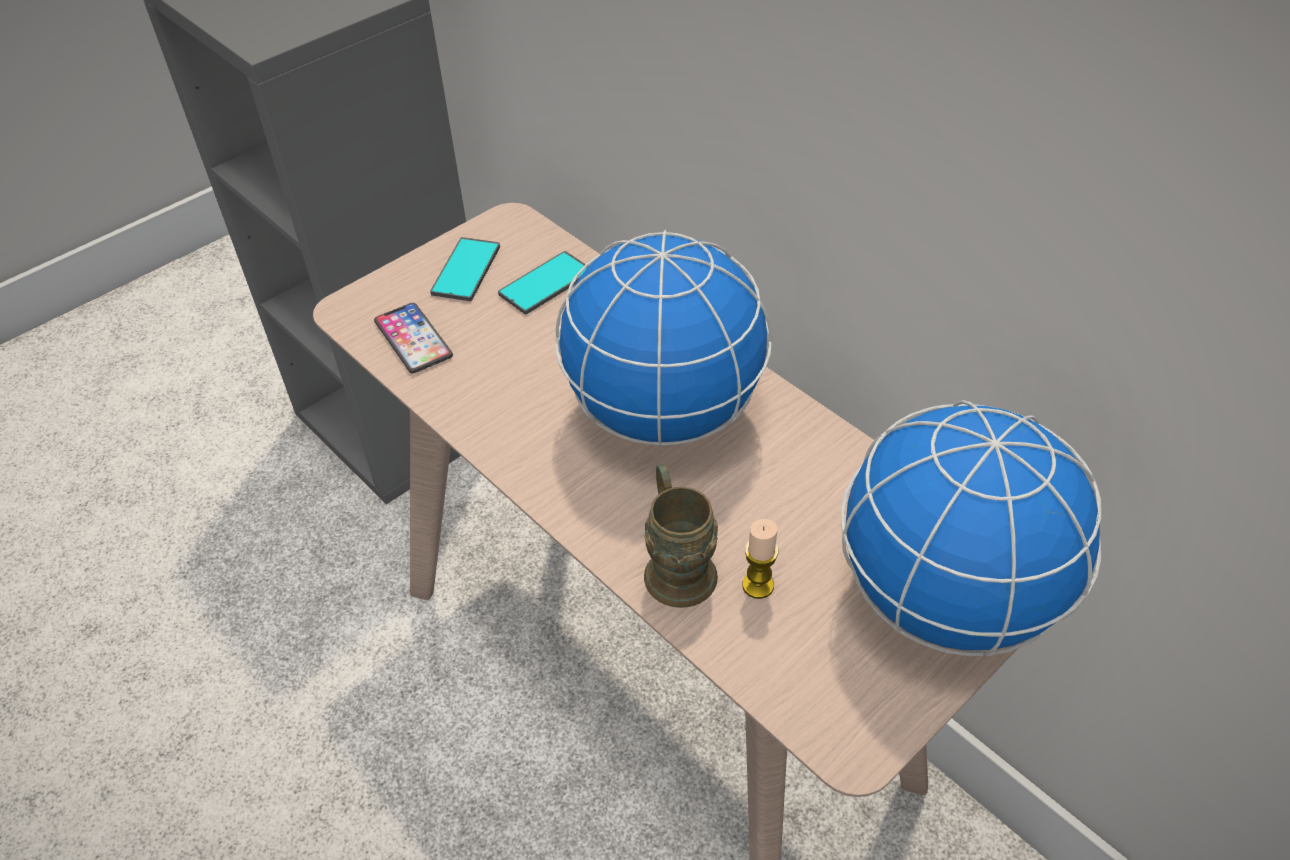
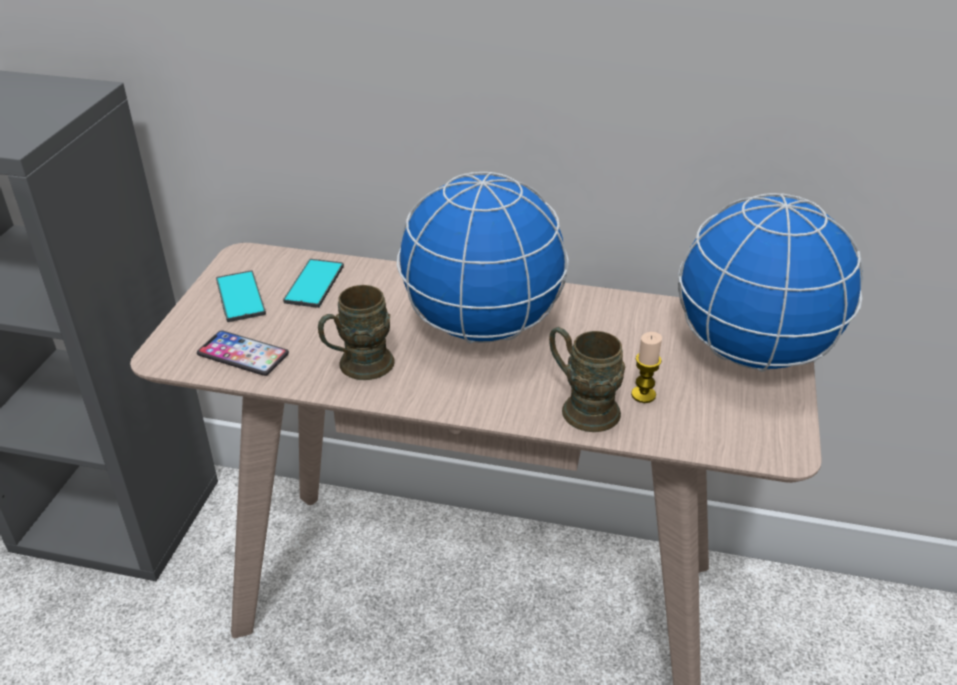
camera: 35 degrees left, 10 degrees down
none -> brown mug [318,285,395,380]

